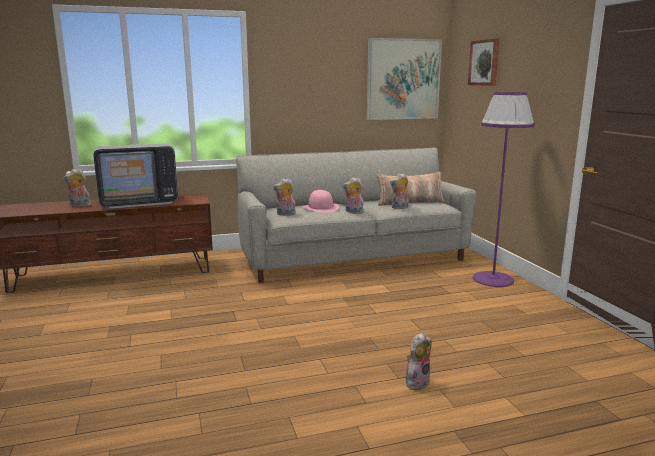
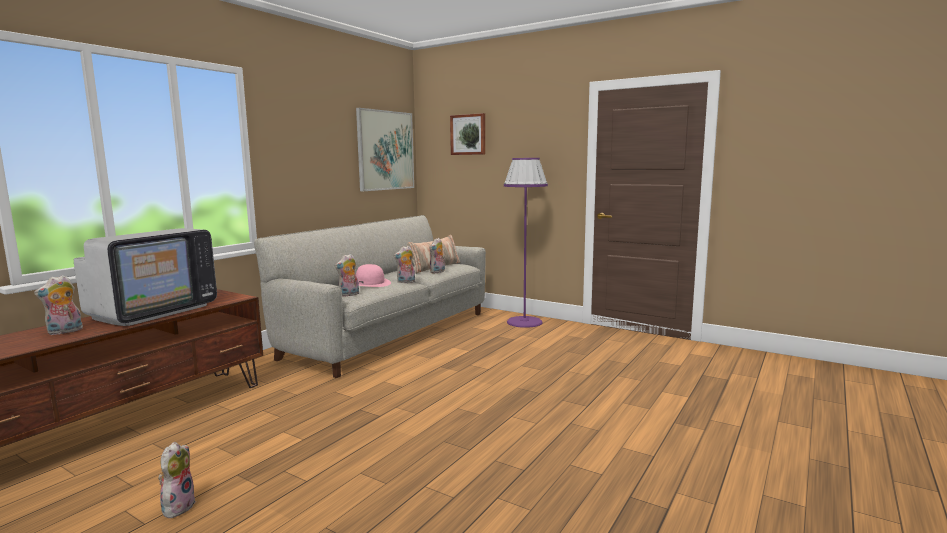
camera: 40 degrees left, 5 degrees down
plush toy [406,332,432,390] -> plush toy moved to [158,442,196,518]

